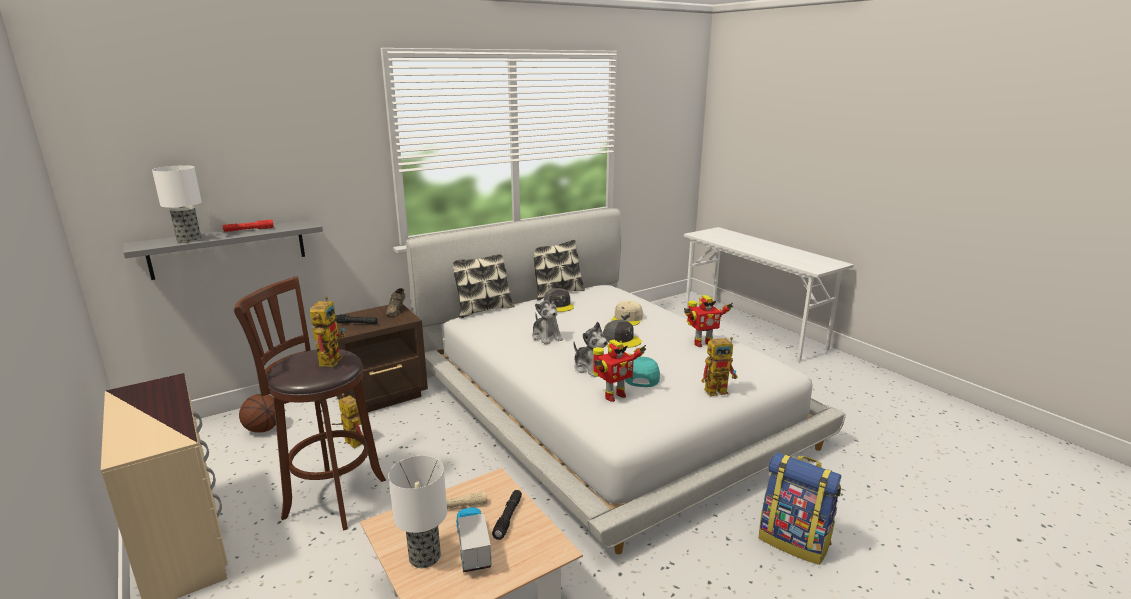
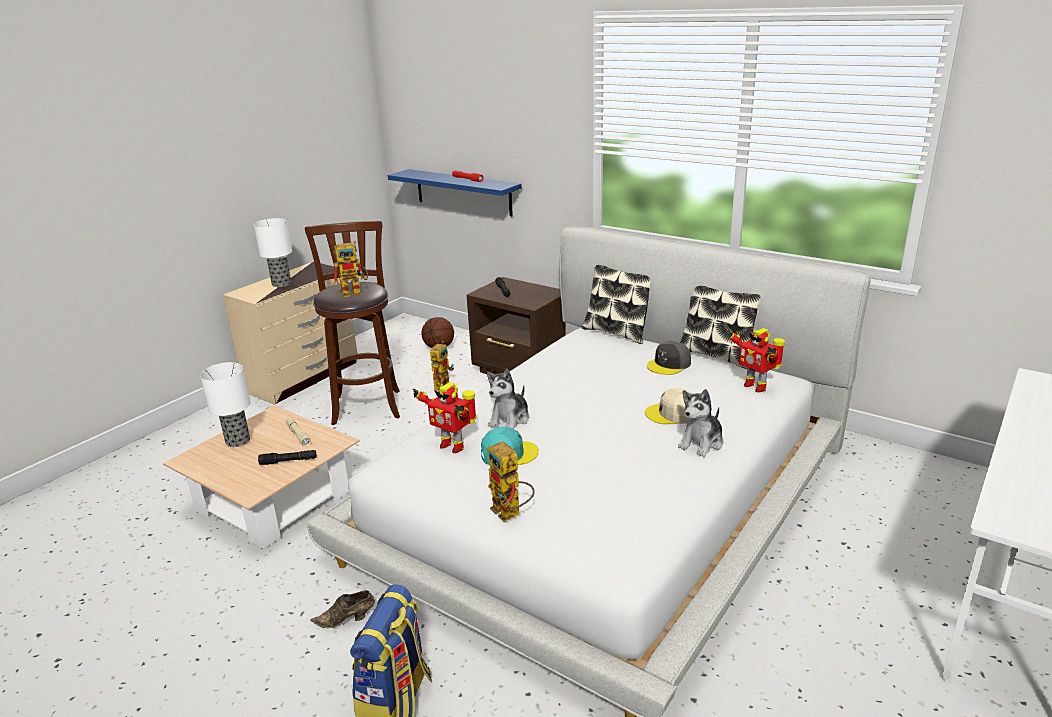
camera: 70 degrees right, 5 degrees up
grey shelf [123,220,323,280] -> blue shelf [388,169,522,216]
table lamp [152,165,202,243] -> table lamp moved to [253,218,292,287]
brown shoe [386,288,405,316] -> brown shoe moved to [310,590,375,628]
toy truck [456,507,492,572] -> none
plush toy [532,295,563,345] -> plush toy moved to [678,389,723,457]
grey cap [603,319,642,348] -> none
toy robot [684,295,733,347] -> toy robot moved to [728,328,785,392]

